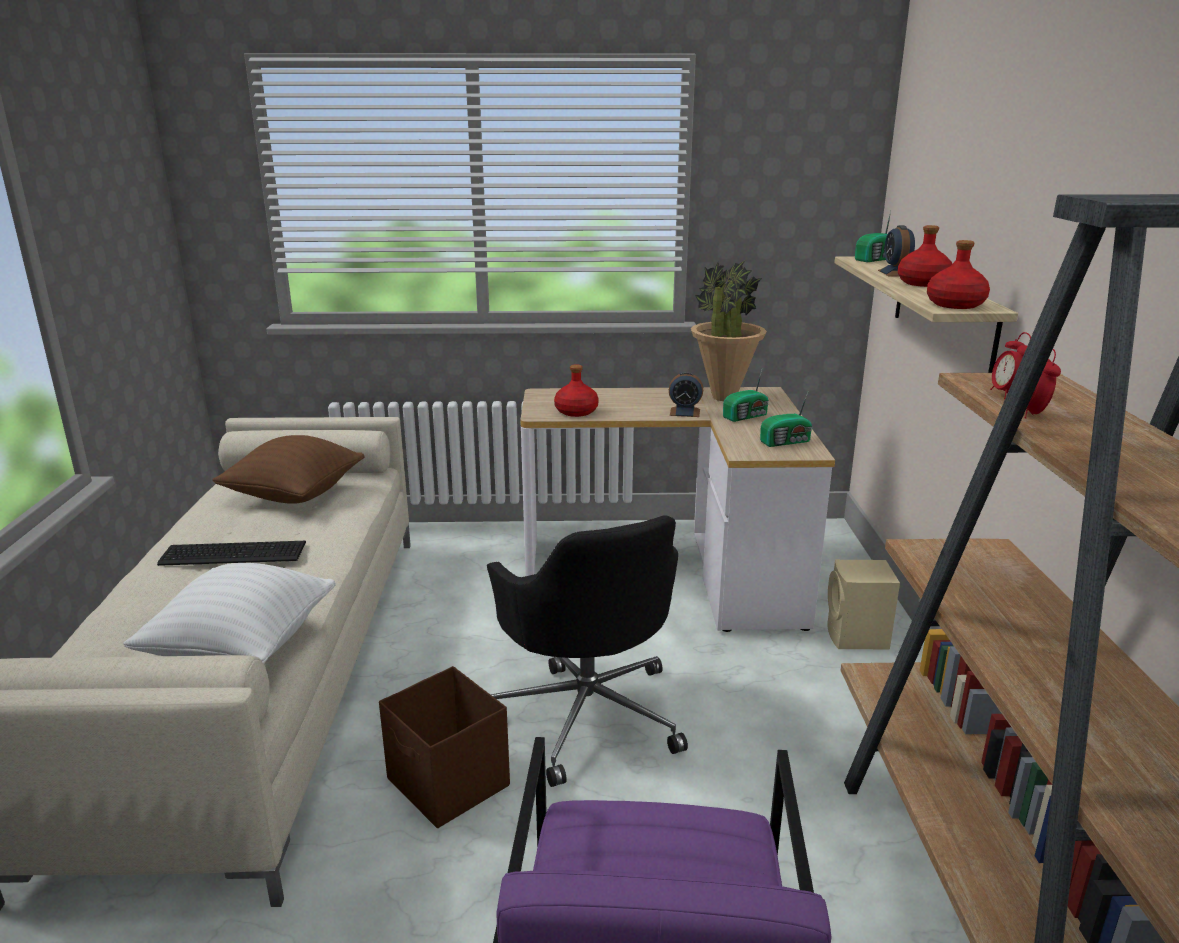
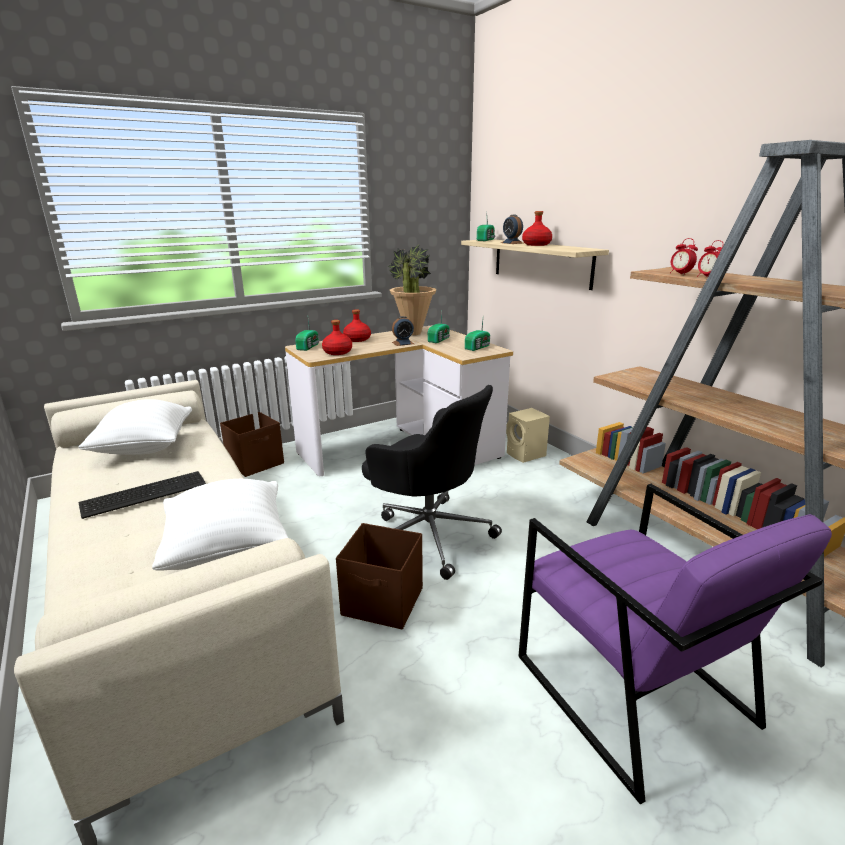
camera: 30 degrees left, 0 degrees up
brown pillow [212,435,365,504] -> white pillow [78,399,192,455]
red bottle [927,240,990,309] -> red bottle moved to [343,309,371,342]
none -> brown storage box [220,412,284,477]
none -> radio [295,319,319,351]

